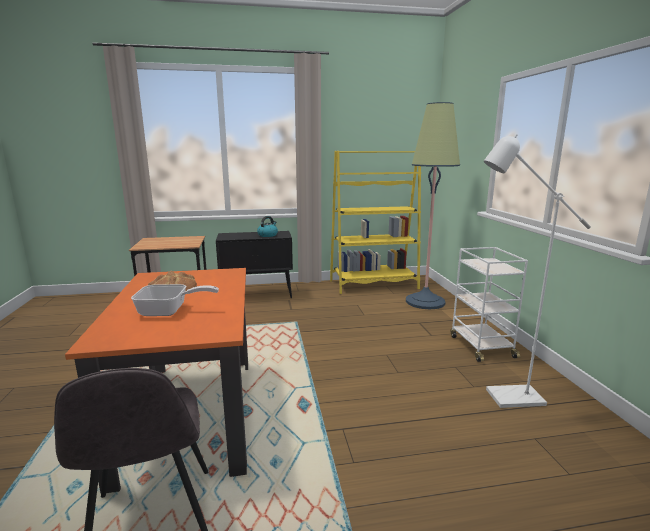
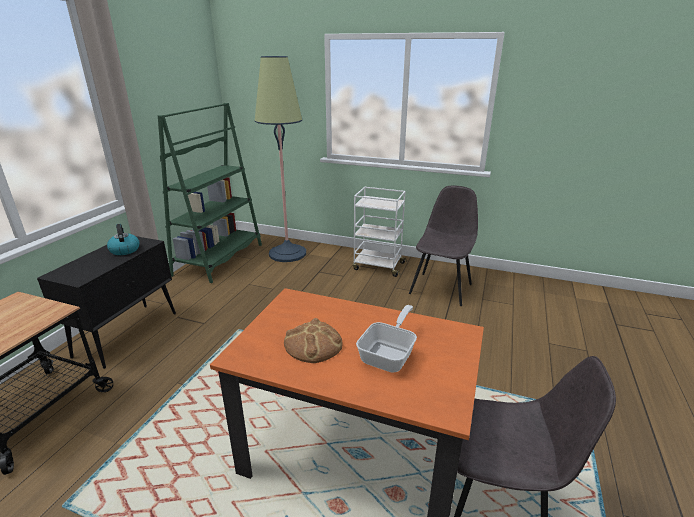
camera: 60 degrees left, 10 degrees up
yellow bookcase [330,151,421,294] -> green bookcase [158,103,262,283]
white floor lamp [484,134,591,408] -> grey chair [409,185,478,306]

